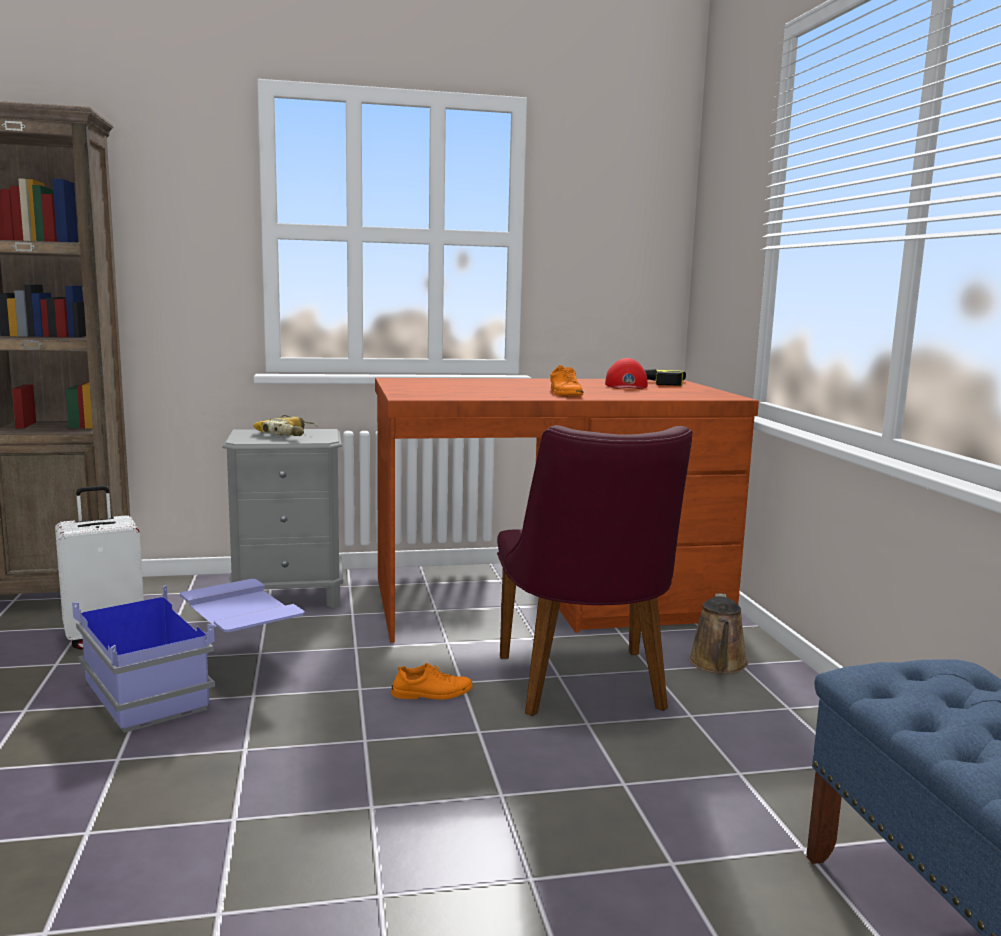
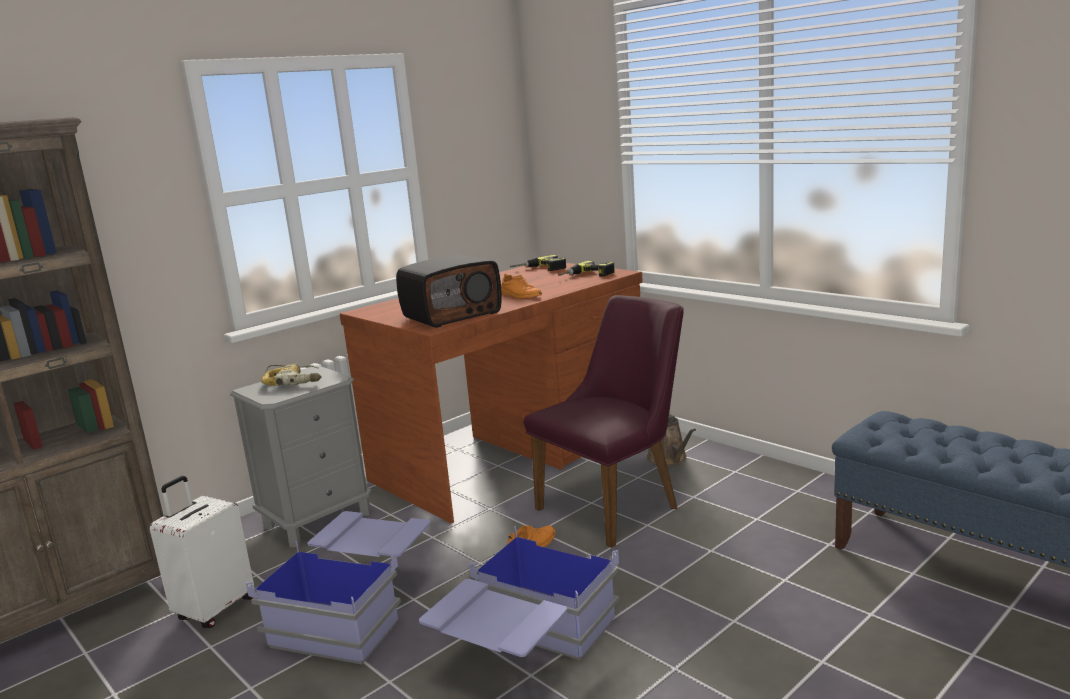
camera: 30 degrees left, 5 degrees up
purple chair [497,425,692,716] -> purple chair turned 90 degrees counterclockwise [524,295,684,548]
red cap [605,358,648,389] -> none
none -> radio [396,255,502,328]
none -> blue storage box [419,526,619,660]
none -> power drill [558,261,615,276]

